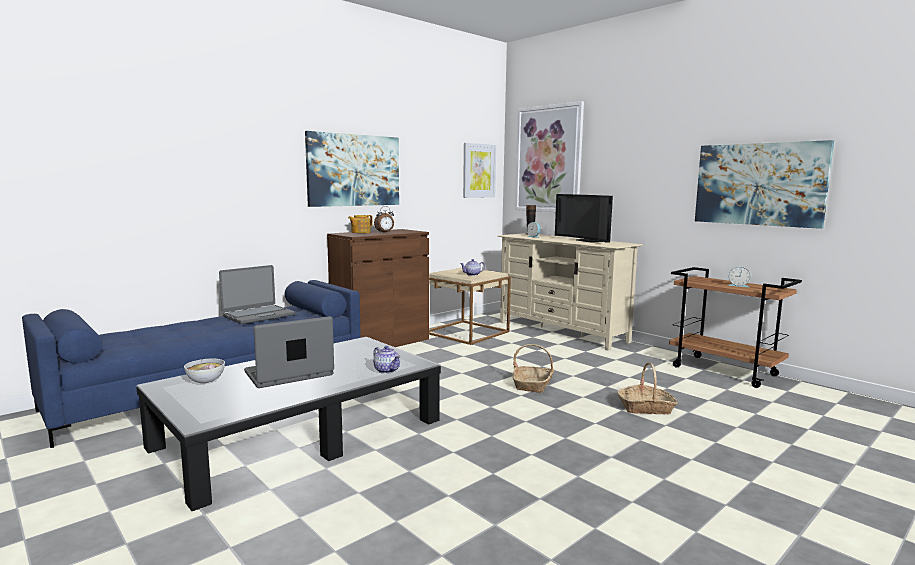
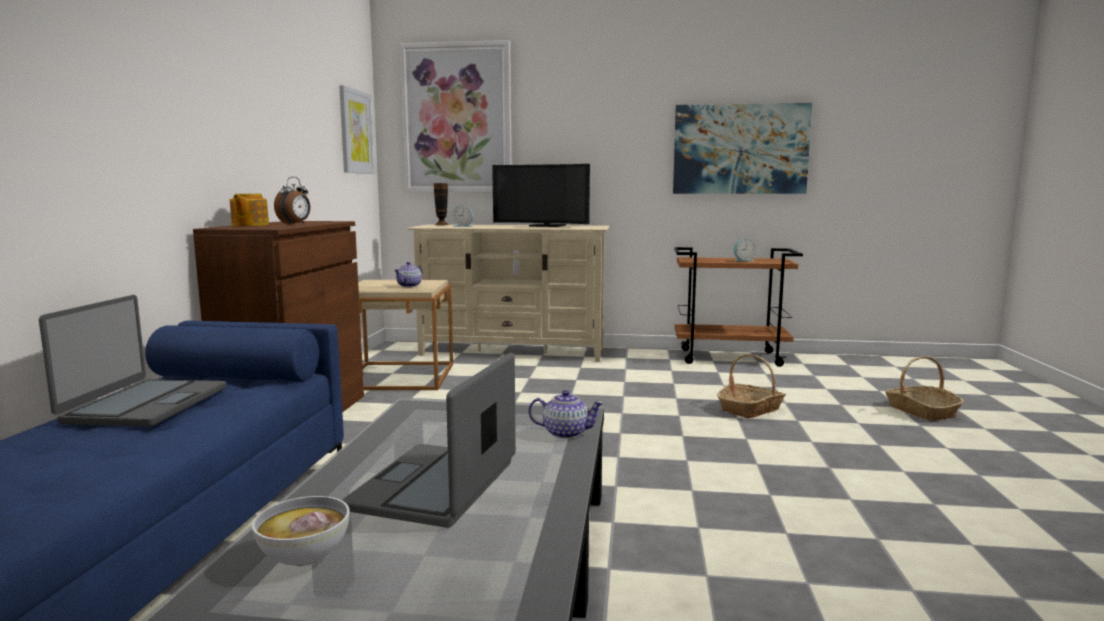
camera: 40 degrees left, 0 degrees up
picture [305,131,399,207] -> none
basket [512,344,554,393] -> basket moved to [885,356,964,421]

